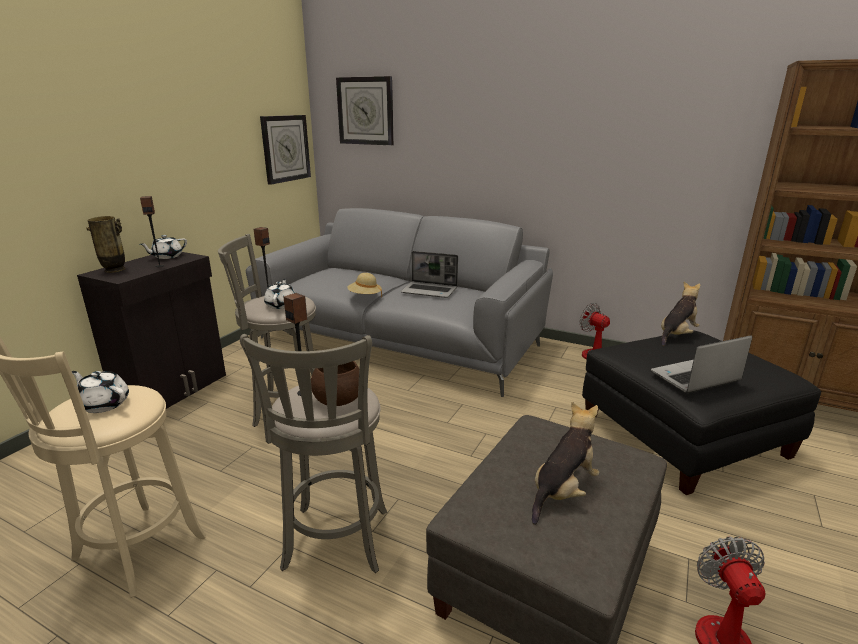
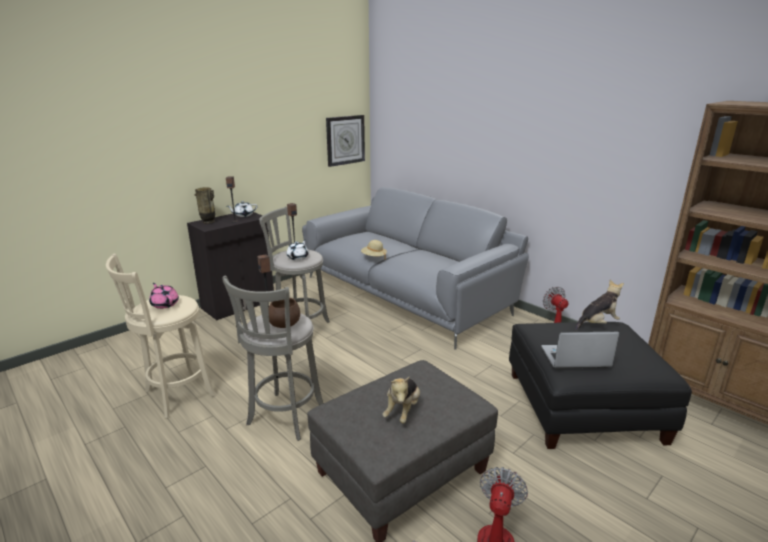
camera: 20 degrees right, 0 degrees up
white teapot [72,371,129,413] -> pink teapot [149,283,179,309]
wall clock [336,76,394,145] -> none
laptop [401,251,458,298] -> none
plush toy [532,402,600,525] -> plush toy turned 135 degrees clockwise [383,376,420,423]

